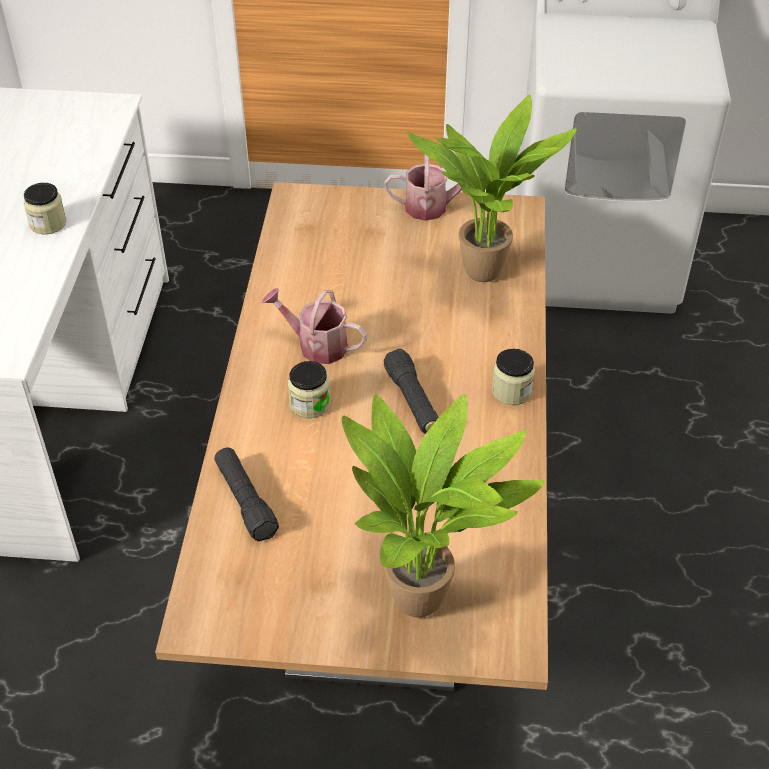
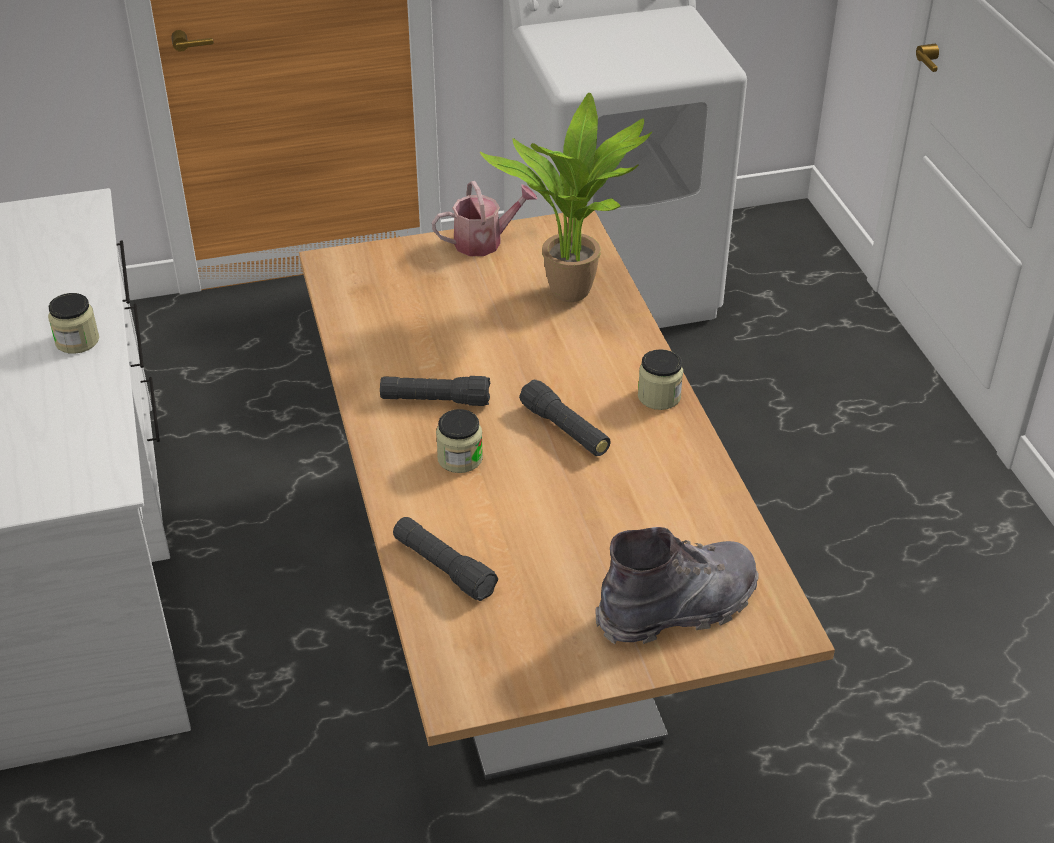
camera: 20 degrees left, 5 degrees down
watering can [262,288,367,364] -> black flashlight [380,376,490,406]
potted plant [342,394,545,617] -> grey boot [595,527,759,644]

